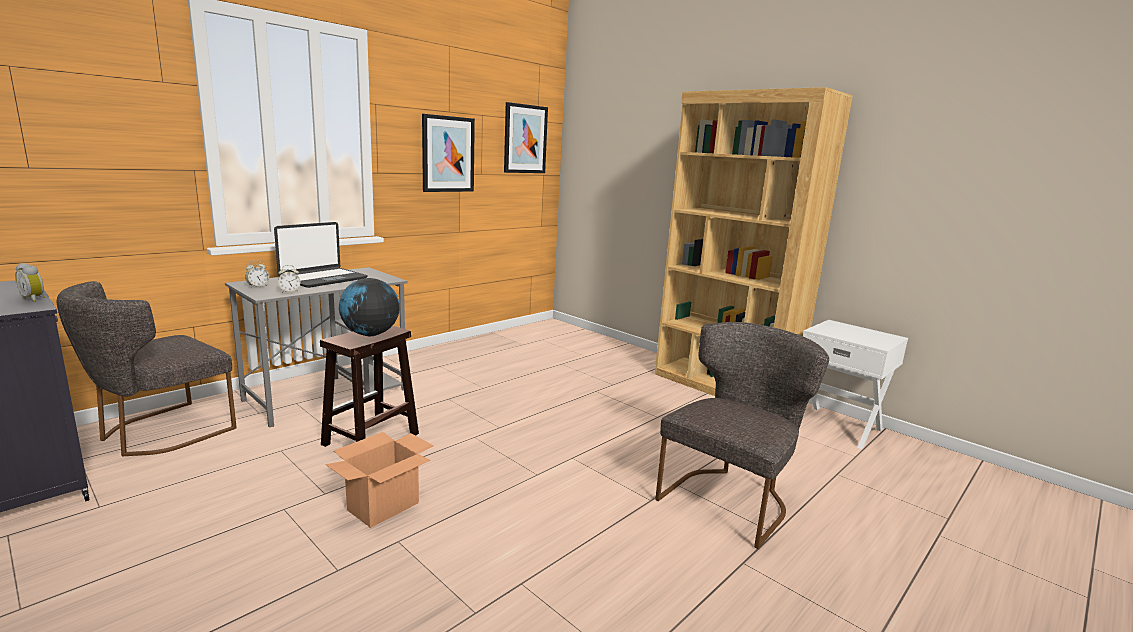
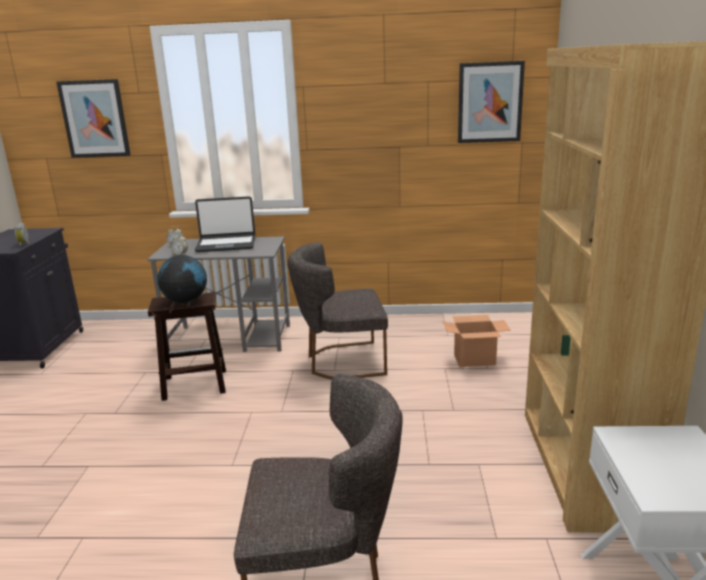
camera: 50 degrees right, 5 degrees up
grey chair [57,281,237,456] -> grey chair moved to [288,242,388,380]
cardboard box [325,432,434,528] -> cardboard box moved to [443,315,511,367]
picture [422,114,475,192] -> picture moved to [56,79,130,158]

